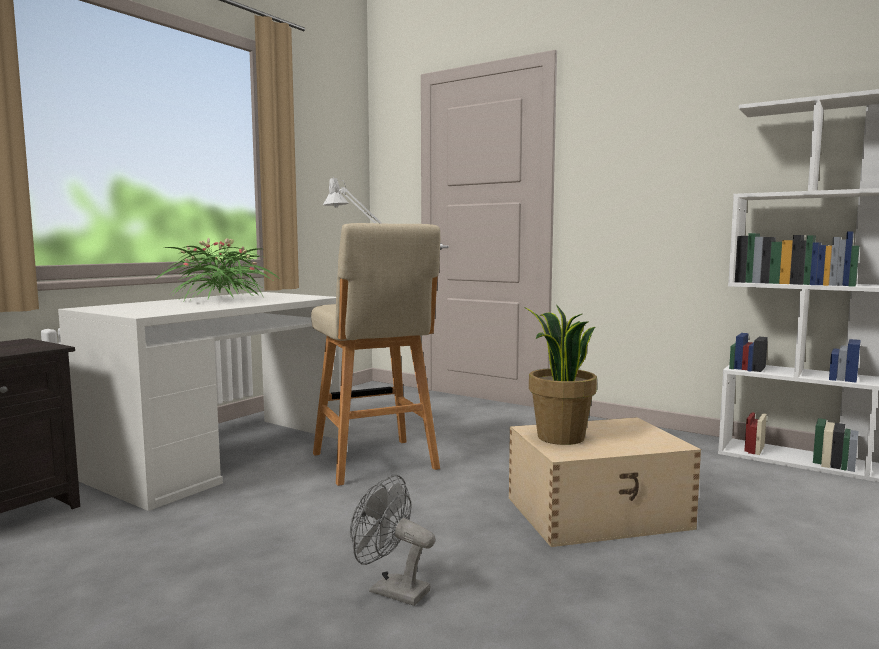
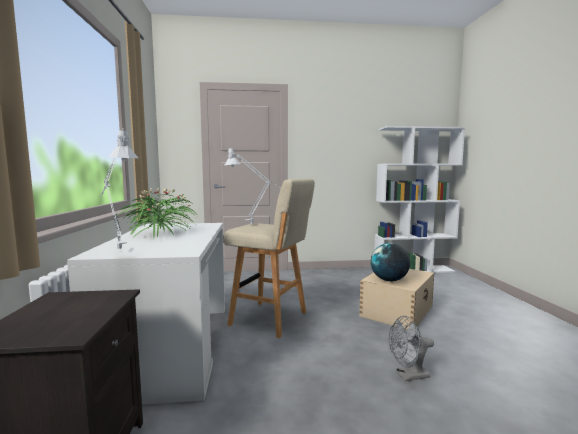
camera: 40 degrees left, 0 degrees up
potted plant [524,306,597,445] -> globe [371,243,410,281]
none -> grey table lamp [101,128,138,249]

